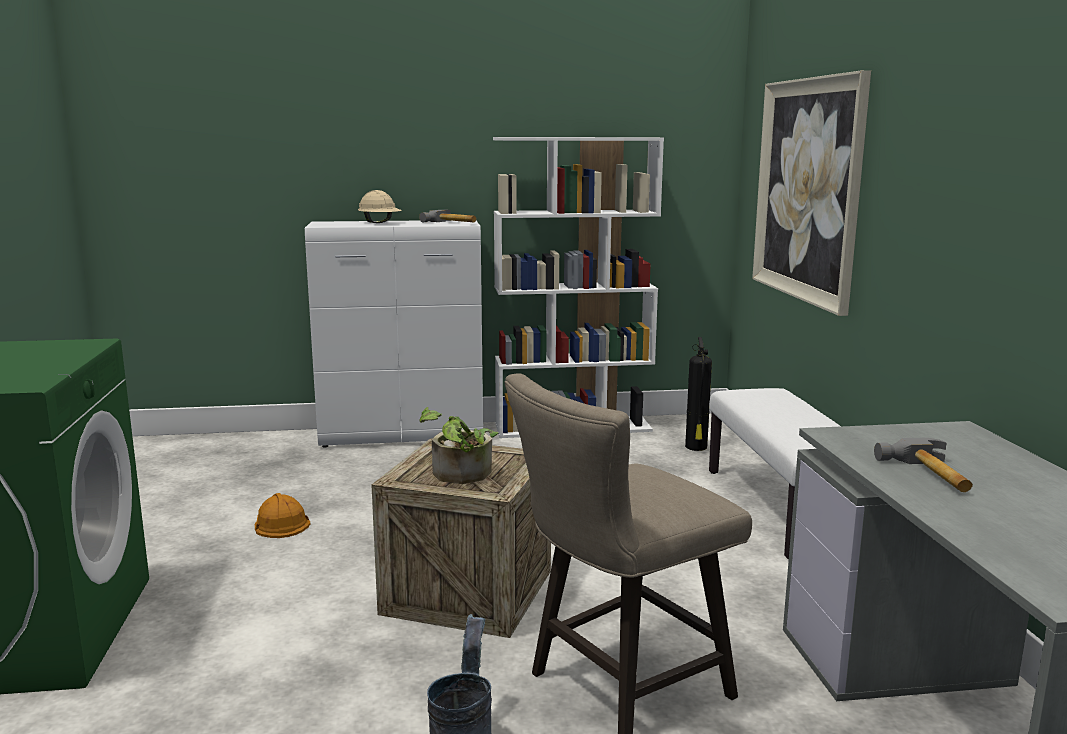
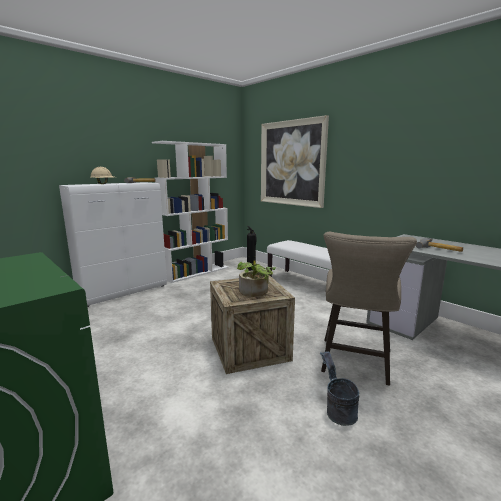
camera: 35 degrees left, 0 degrees up
orange hard hat [255,493,310,538] -> none

